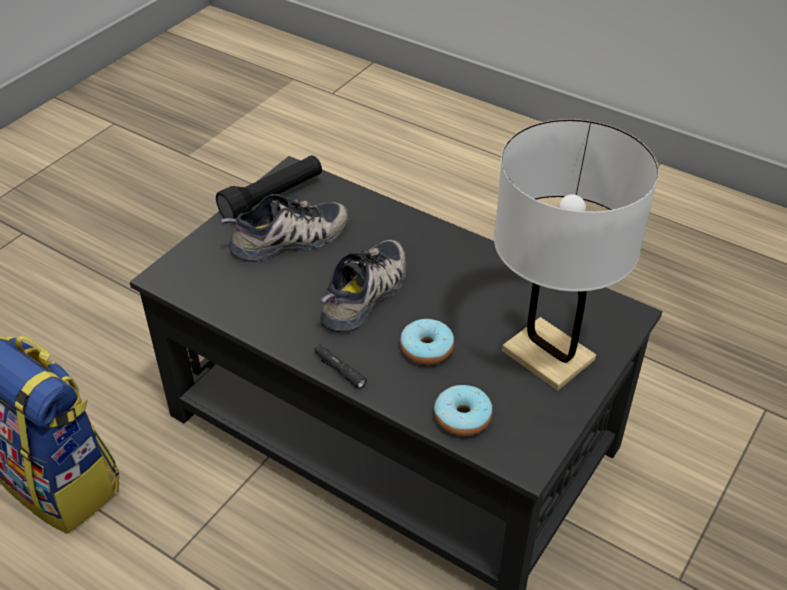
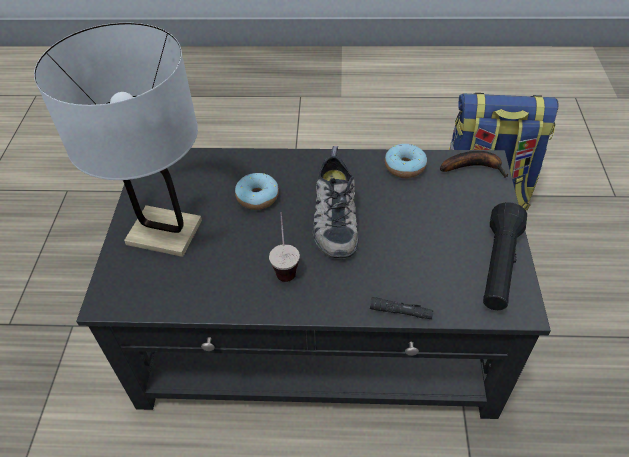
camera: 150 degrees right, 5 degrees up
shoe [221,194,348,262] -> none
black flashlight [315,344,367,389] -> black flashlight moved to [370,297,434,319]
donut [434,385,492,436] -> donut moved to [385,144,427,178]
none -> cup [269,212,300,282]
none -> banana [440,151,509,178]

